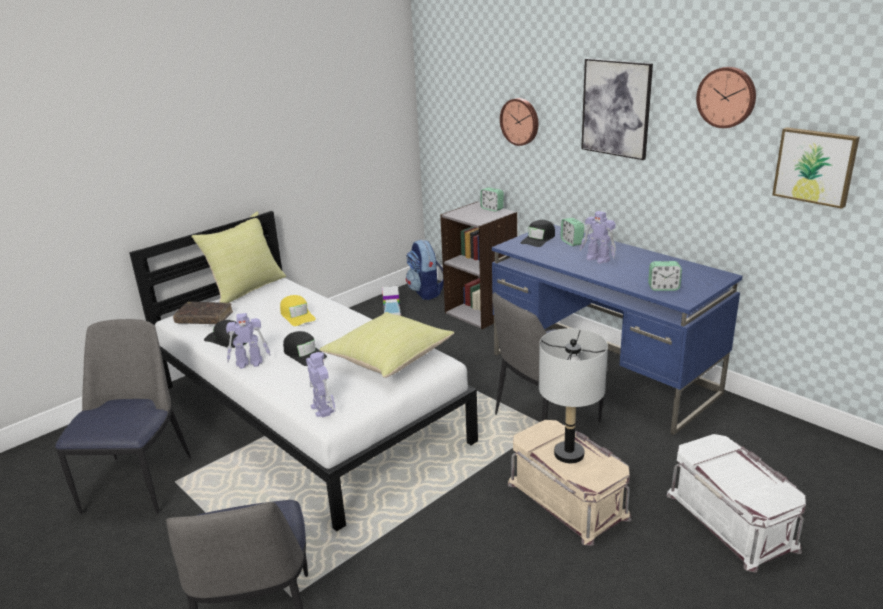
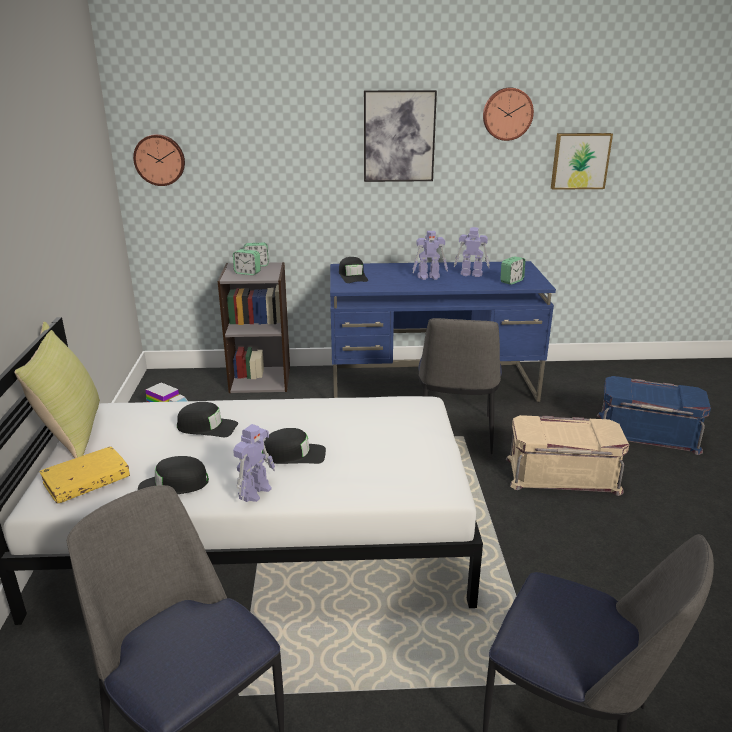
camera: 50 degrees left, 0 degrees up
brown book [173,301,233,324] -> yellow book [40,447,130,503]
yellow cap [280,295,316,326] -> black cap [177,402,238,437]
toy robot [306,352,336,418] -> toy robot moved to [454,227,490,277]
yellow pillow [320,312,454,378] -> none
backpack [406,239,444,300] -> none
wall clock [500,98,538,146] -> wall clock moved to [133,134,185,186]
grey table lamp [539,328,608,463] -> none
alarm clock [560,218,584,246] -> alarm clock moved to [233,249,261,275]
white storage box [667,434,806,572] -> blue storage box [597,376,711,455]

